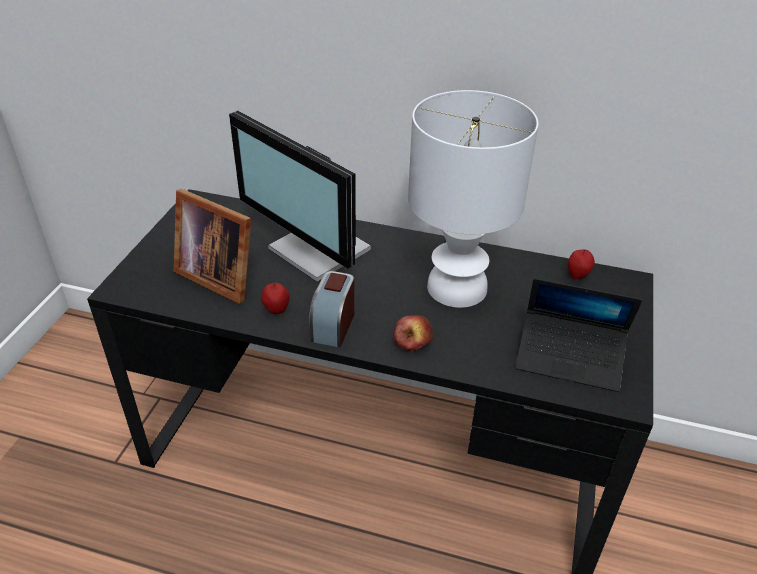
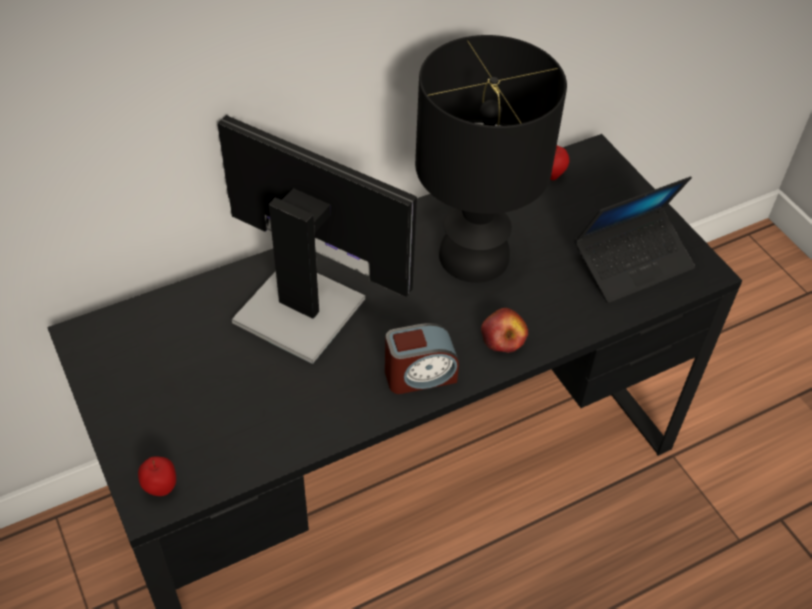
camera: 45 degrees left, 10 degrees up
picture frame [174,189,251,304] -> none
monitor [229,111,371,282] -> monitor turned 150 degrees counterclockwise [217,115,417,364]
apple [261,282,289,314] -> apple moved to [138,457,176,496]
alarm clock [309,271,354,347] -> alarm clock turned 75 degrees counterclockwise [385,323,459,394]
white table lamp [408,90,539,308] -> black table lamp [415,35,567,283]

